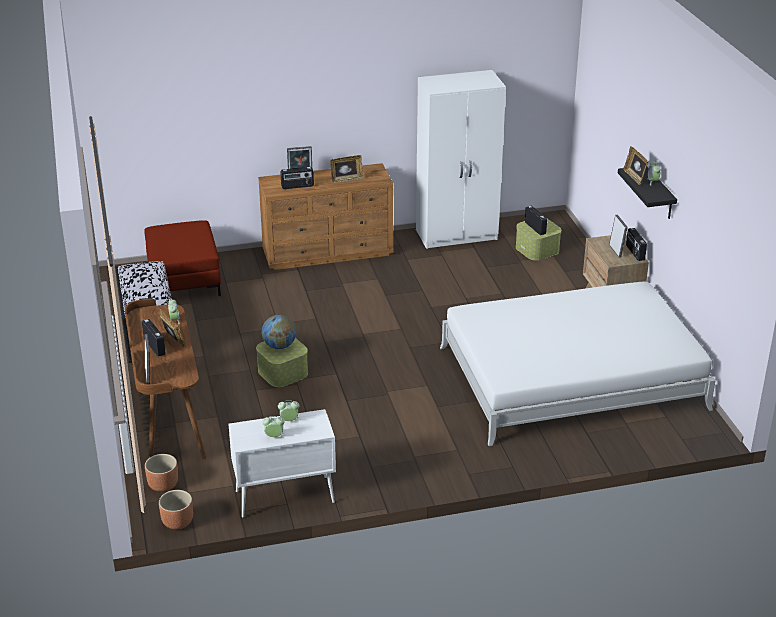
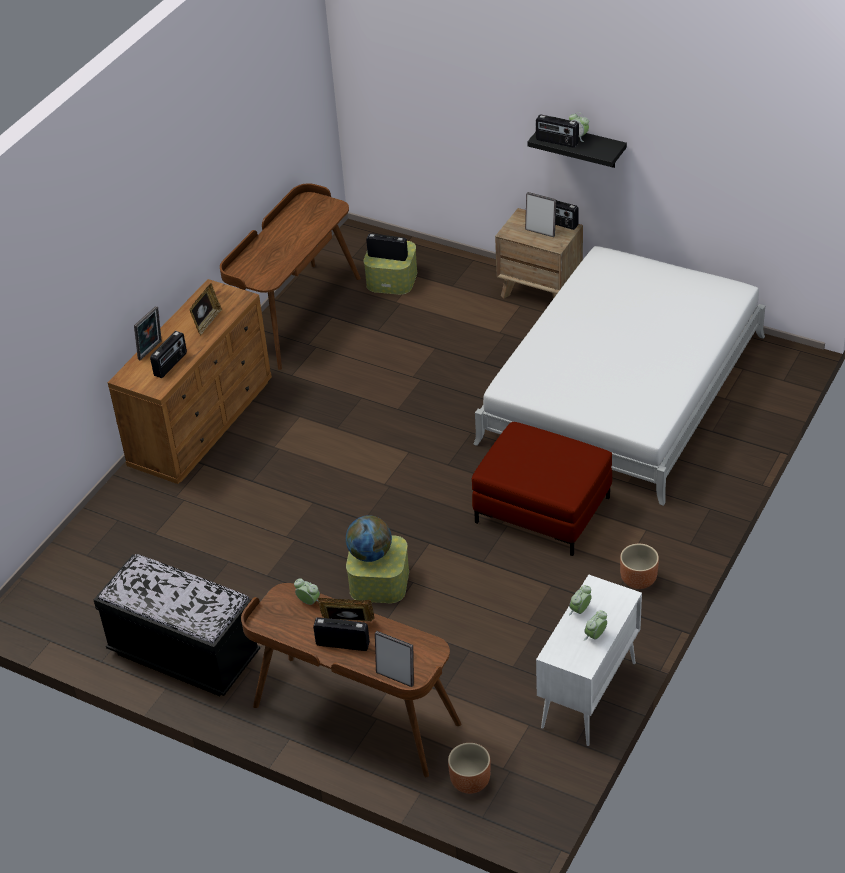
camera: 45 degrees left, 10 degrees up
red ottoman [144,220,221,296] -> red ottoman moved to [472,422,612,556]
brown planter [159,490,193,529] -> brown planter moved to [620,544,659,589]
white wardrobe [416,70,506,249] -> brown desk [220,183,361,370]
picture frame [623,146,648,185] -> radio [536,115,579,148]

